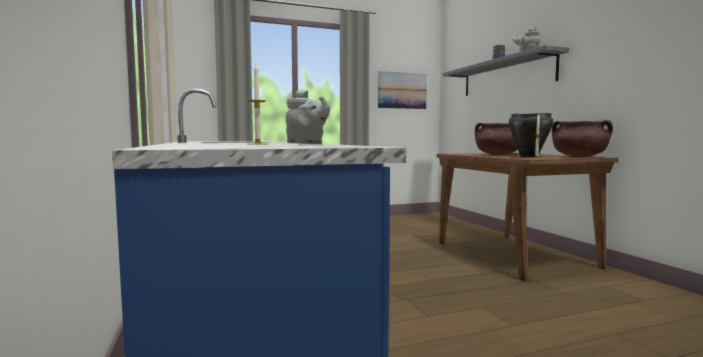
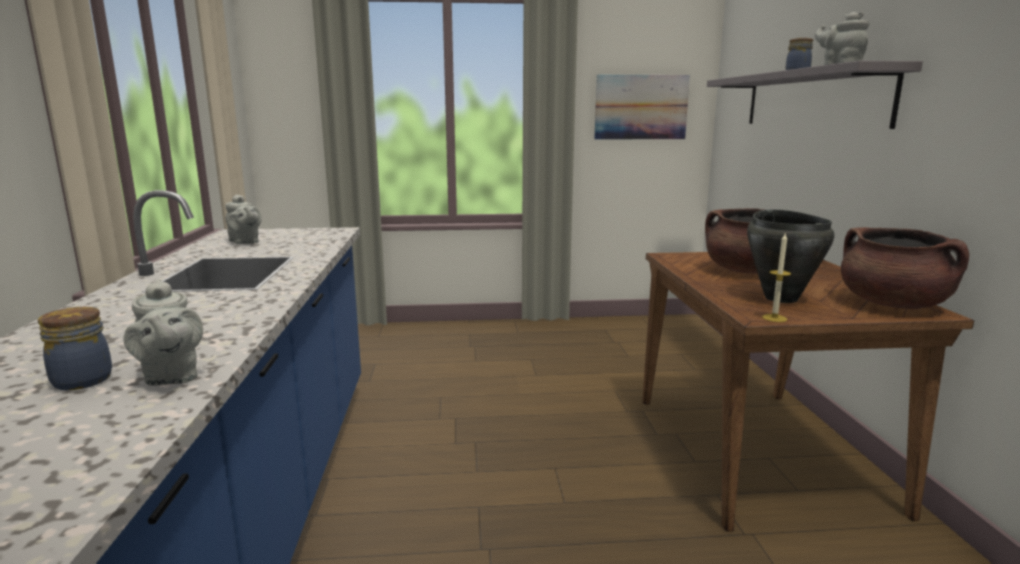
camera: 15 degrees right, 10 degrees up
candle [247,64,267,145] -> jar [38,307,112,390]
none -> grey teapot [225,195,262,244]

